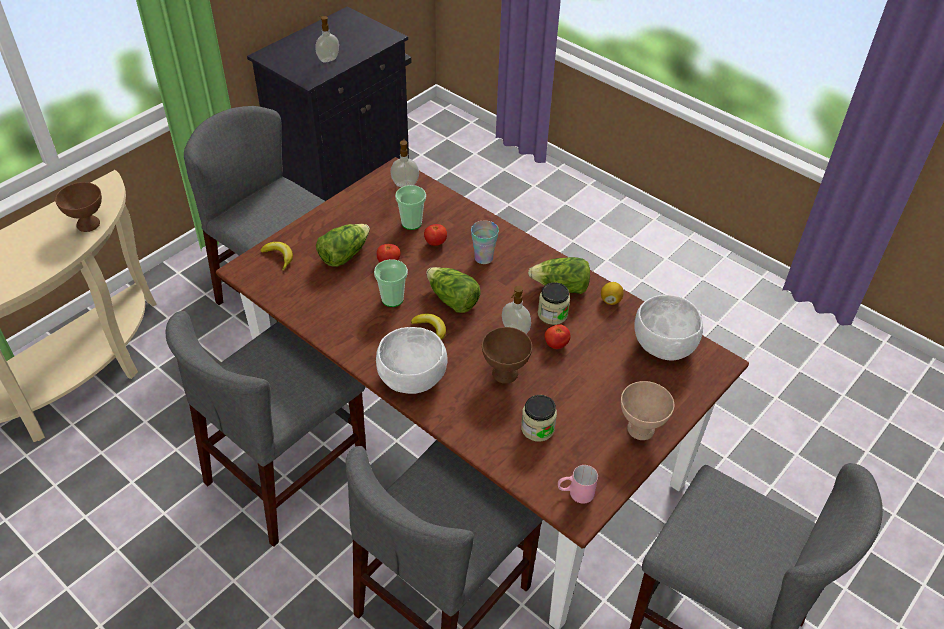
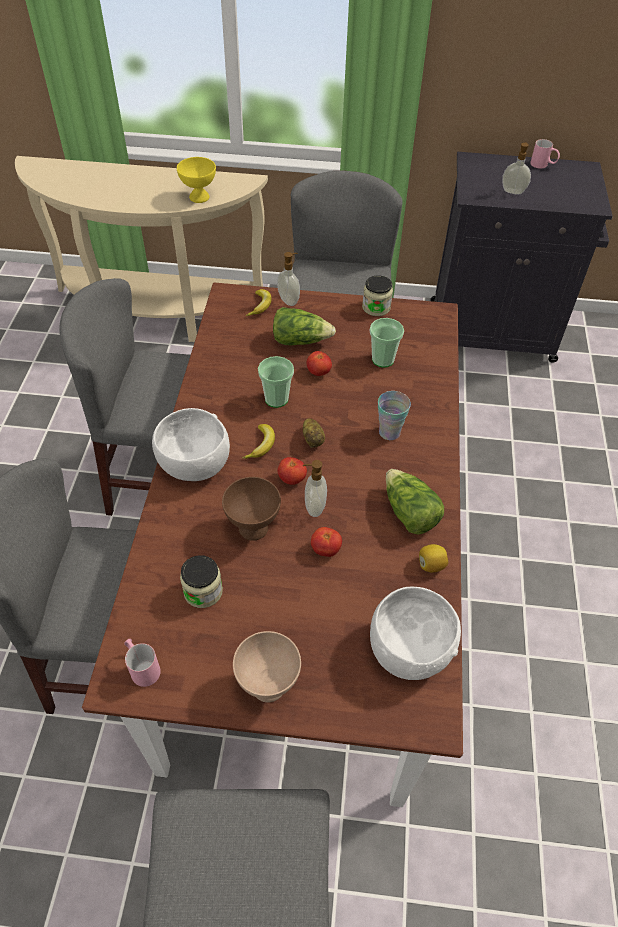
camera: 55 degrees right, 5 degrees up
brown bowl [55,182,102,232] -> yellow bowl [177,157,216,203]
soap dispenser [390,139,419,187] -> soap dispenser moved to [277,252,300,306]
tomato [424,224,447,246] -> tomato moved to [278,457,307,485]
lettuce [426,267,481,313] -> potato [303,418,325,448]
jar [538,282,570,325] -> jar moved to [362,275,393,316]
none -> pink mug [530,139,560,169]

